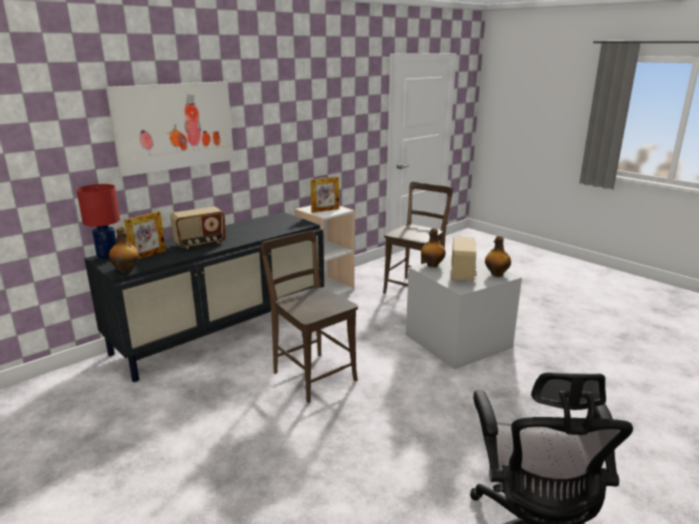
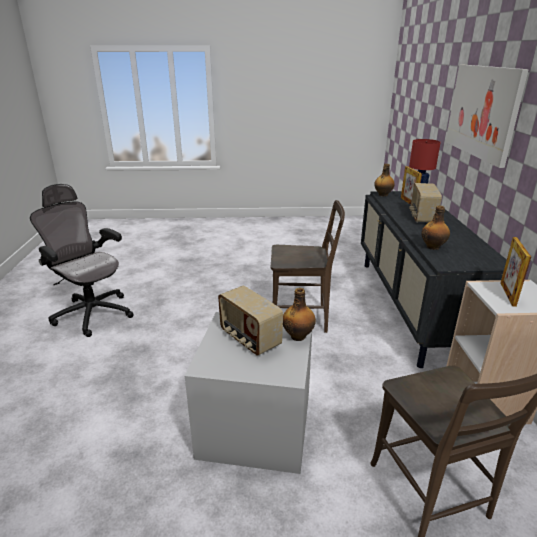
camera: 130 degrees right, 5 degrees up
bottle [485,236,511,277] -> bottle moved to [421,206,450,250]

